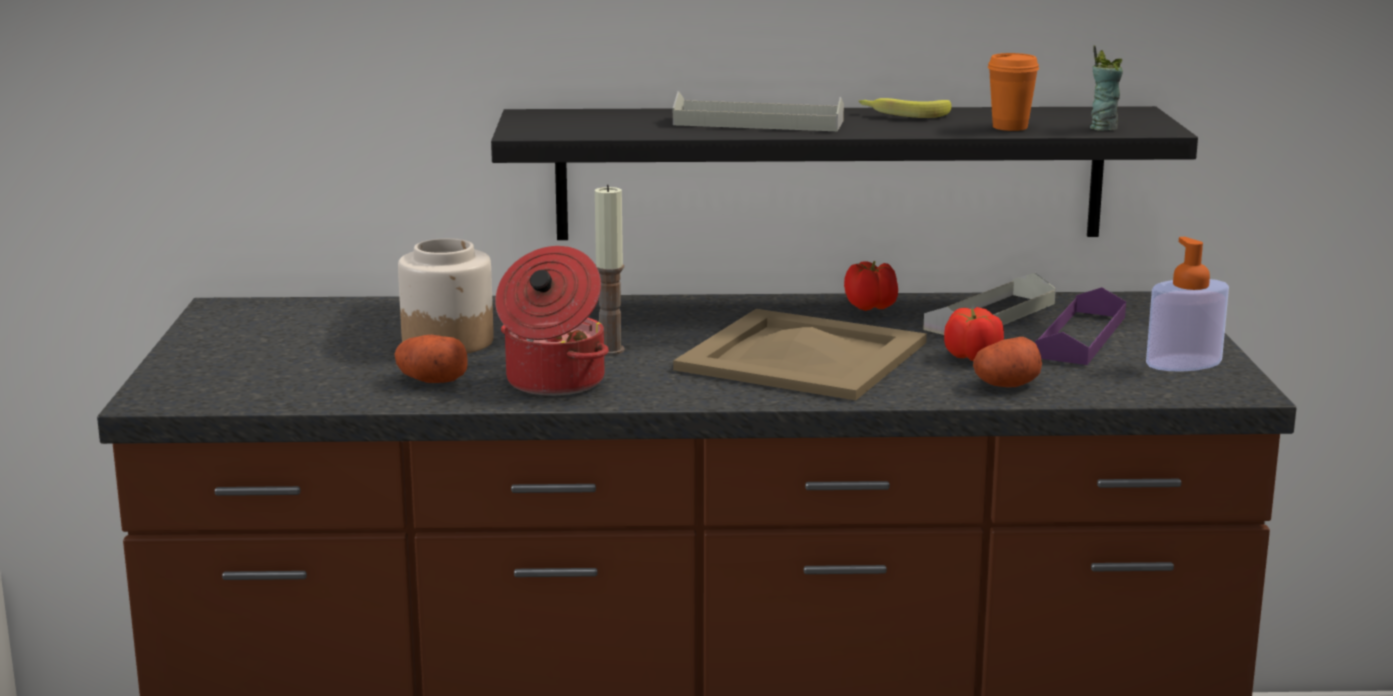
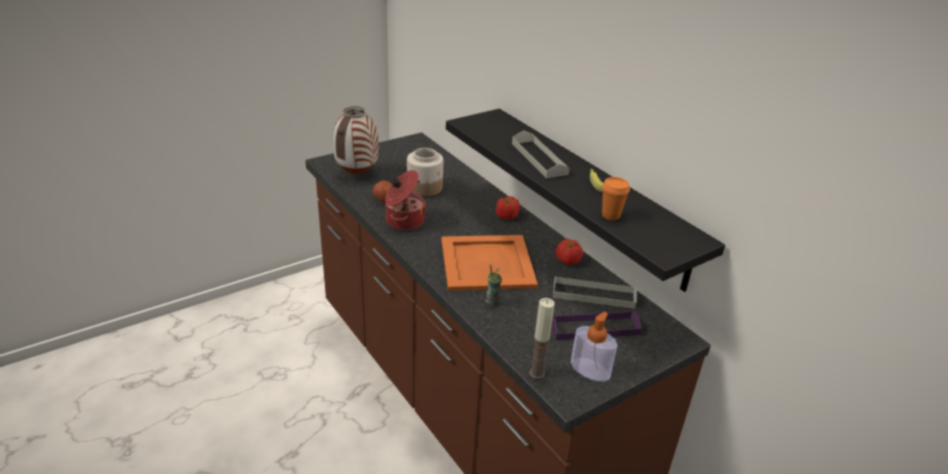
camera: 55 degrees right, 15 degrees up
candle [595,185,625,355] -> candle moved to [529,298,555,379]
beige tray [673,309,927,400] -> orange tray [441,235,538,291]
tomato [944,307,1004,361] -> tomato moved to [496,196,520,220]
potato [973,337,1042,387] -> none
cup [1090,45,1123,131] -> cup moved to [485,265,502,306]
none -> vase [333,106,379,174]

